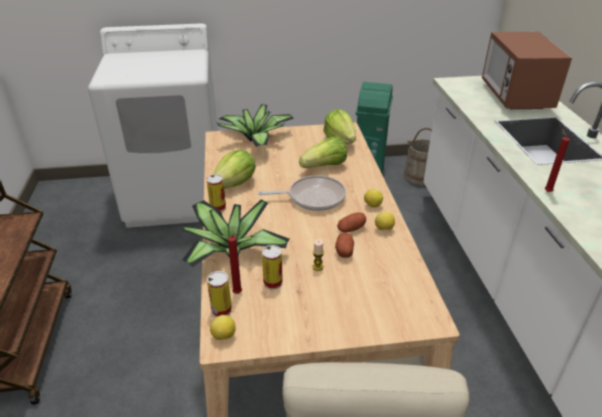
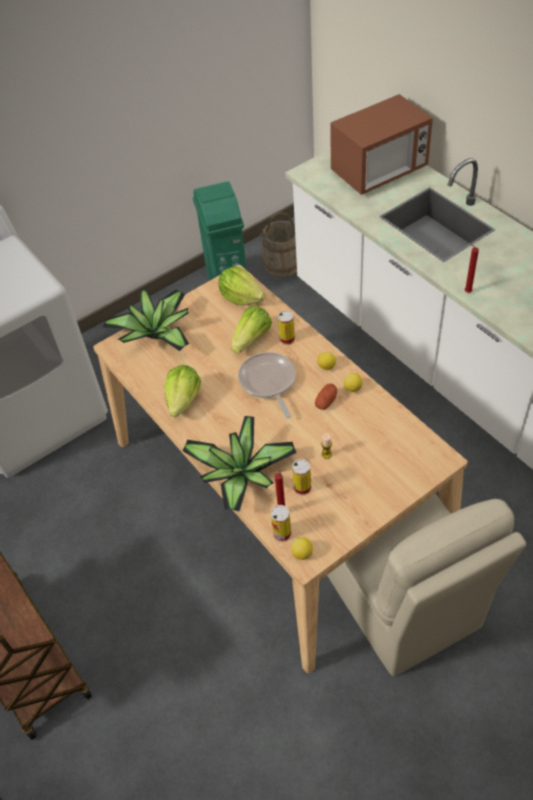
camera: 25 degrees left, 15 degrees up
can [206,174,226,212] -> can moved to [278,310,295,345]
frying pan [258,175,346,211] -> frying pan turned 75 degrees counterclockwise [238,352,296,418]
potato [335,233,354,258] -> none
microwave [482,32,572,109] -> microwave turned 90 degrees counterclockwise [330,94,433,195]

